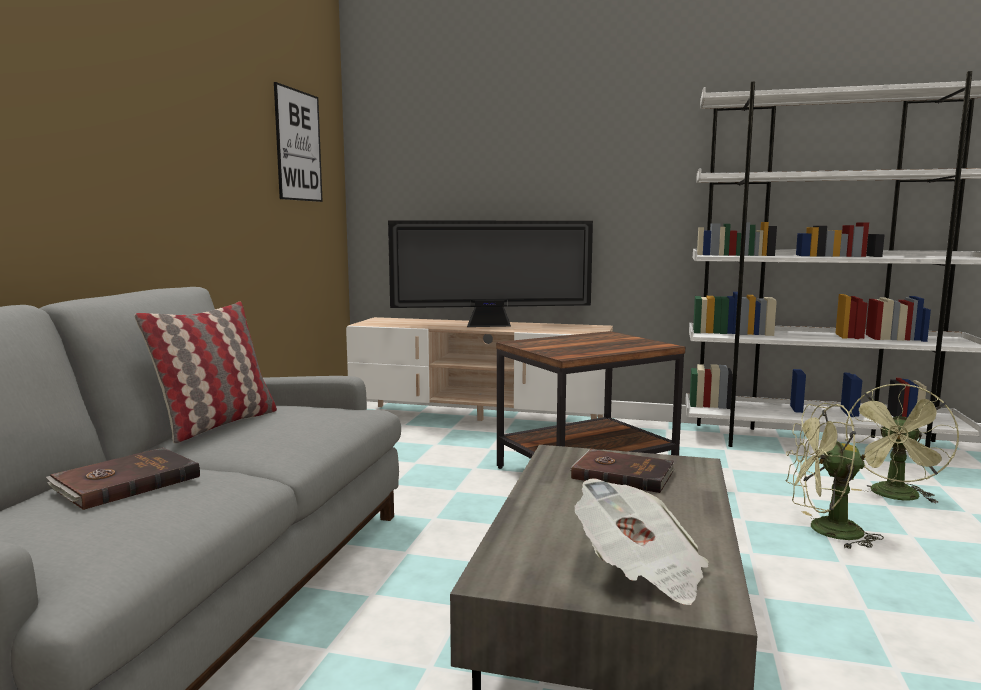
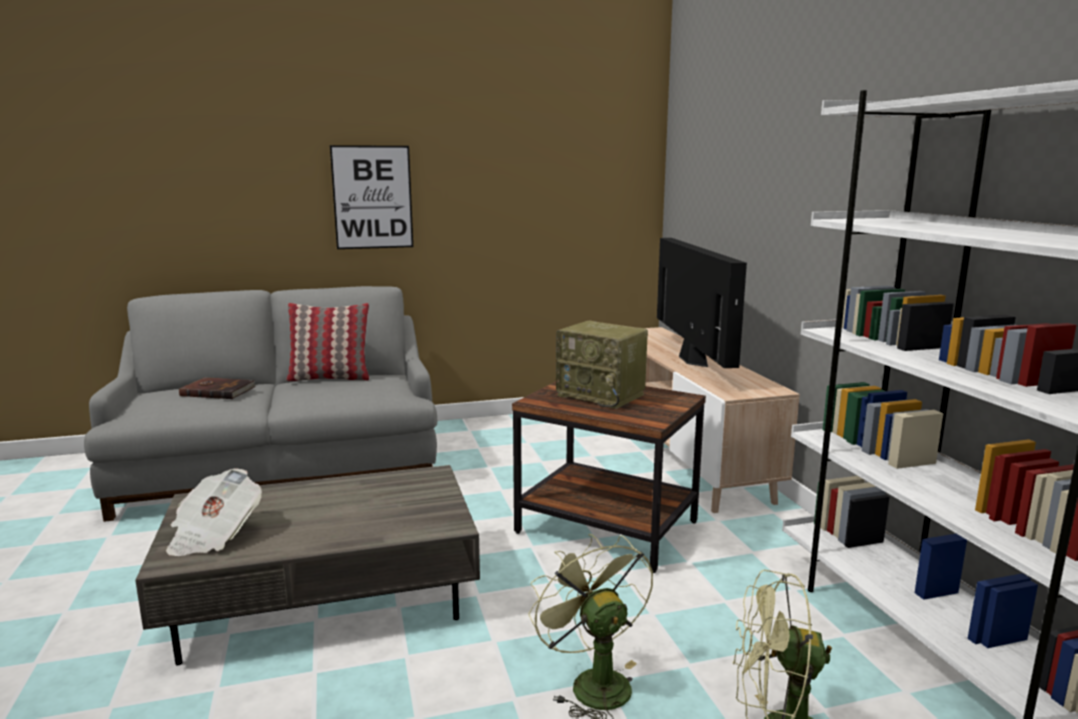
camera: 60 degrees right, 5 degrees up
picture [274,82,323,202] -> picture moved to [330,145,413,249]
television [388,221,593,327] -> television turned 150 degrees counterclockwise [657,238,747,368]
brown book [570,449,675,493] -> none
none -> radio [556,320,648,409]

